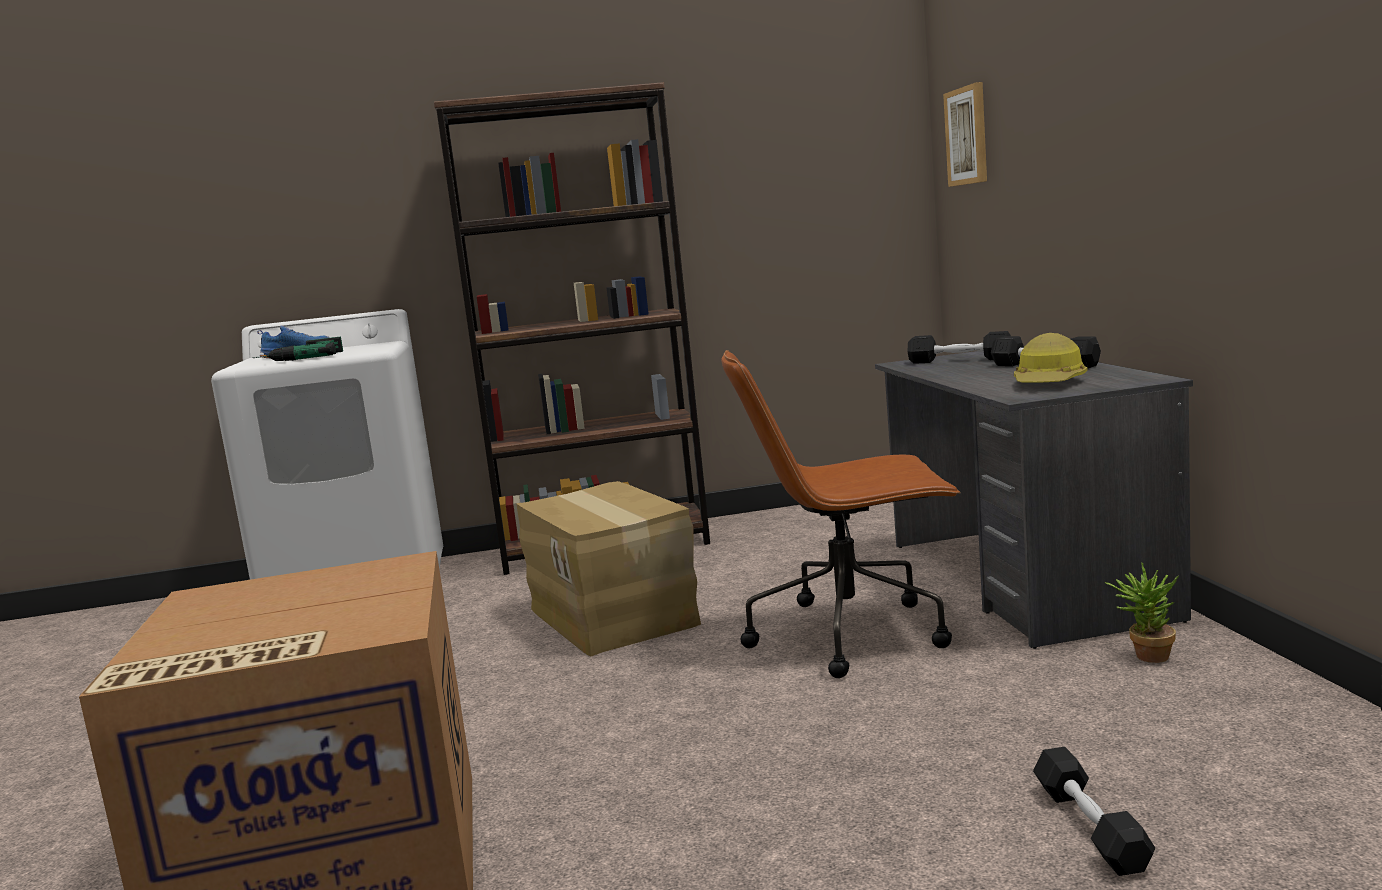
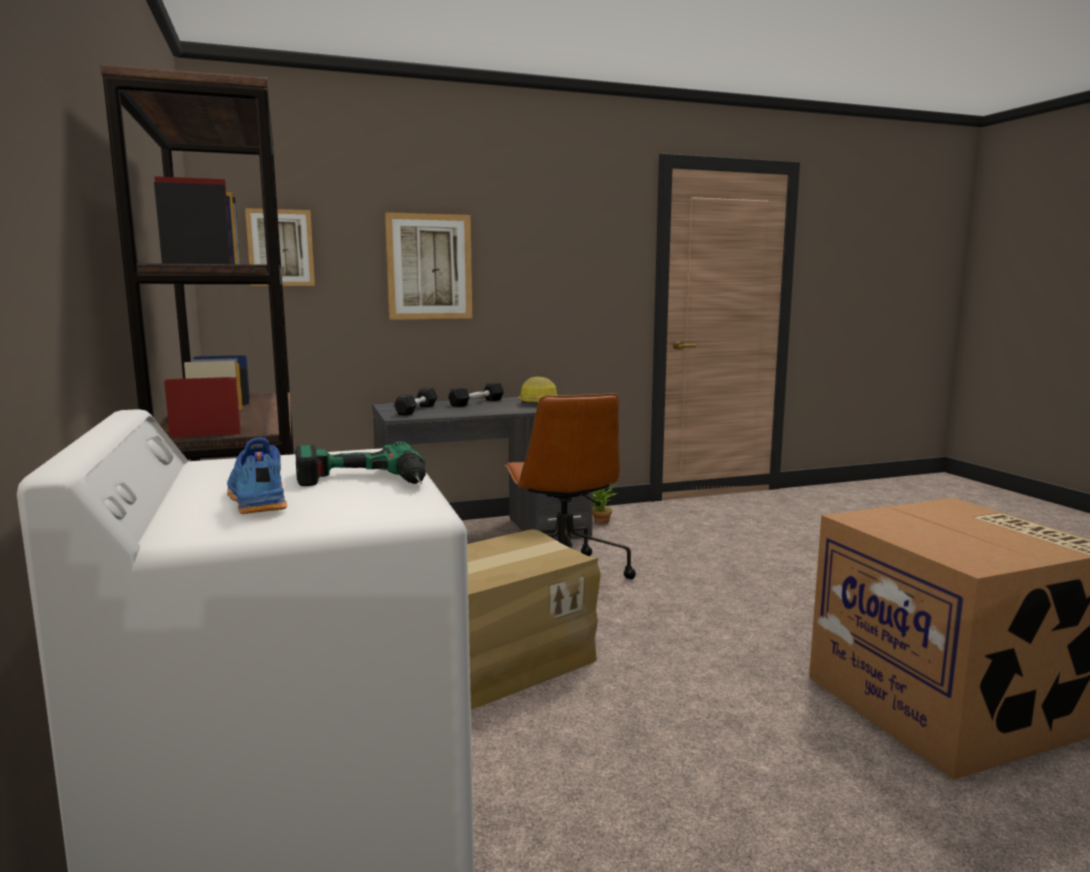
camera: 100 degrees left, 0 degrees up
black dumbbell [1033,747,1155,876] -> none
none -> picture [385,212,472,320]

